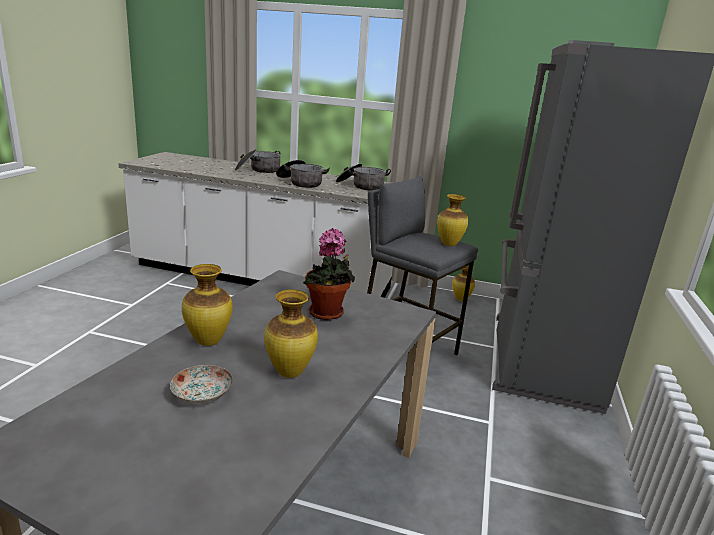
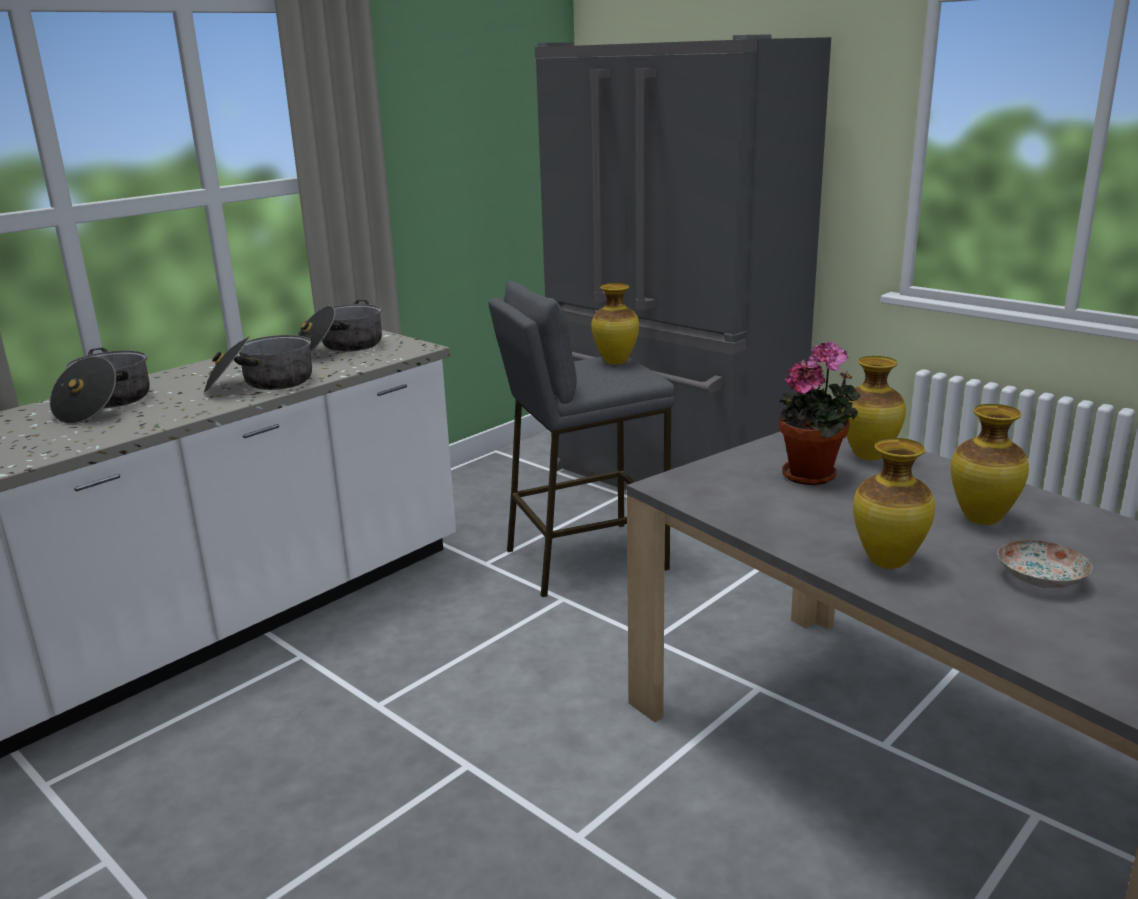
camera: 60 degrees left, 0 degrees up
vase [452,265,475,301] -> vase moved to [842,356,906,460]

